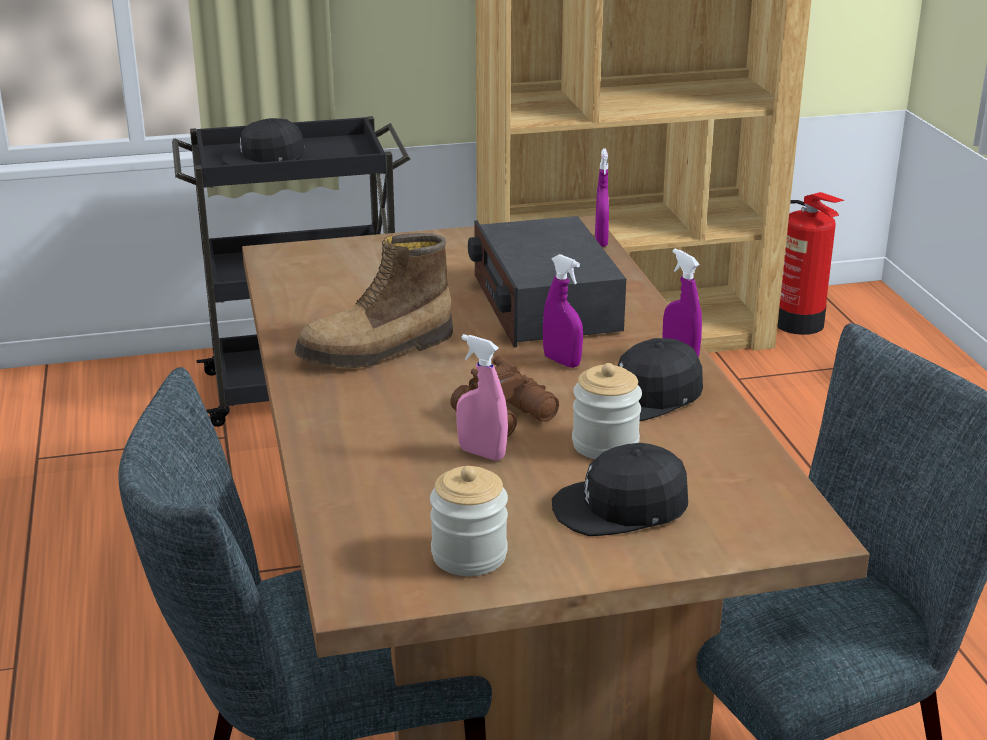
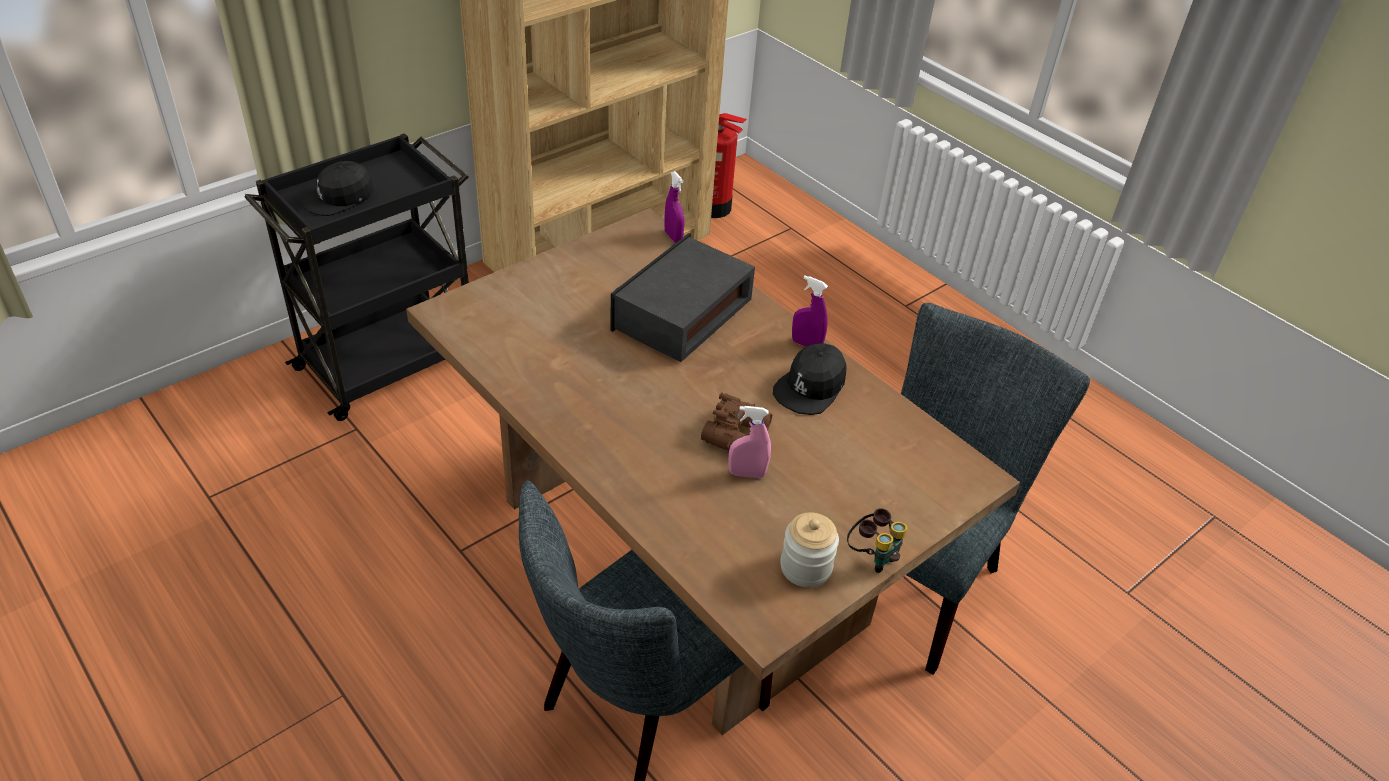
camera: 30 degrees left, 15 degrees up
boot [295,233,453,368] -> none
radio [468,216,626,348] -> radio turned 75 degrees clockwise [610,233,755,362]
purple spray bottle [543,254,583,368] -> none
black cap [552,443,688,536] -> none
jar [572,363,642,459] -> none
none -> binoculars [847,508,908,573]

